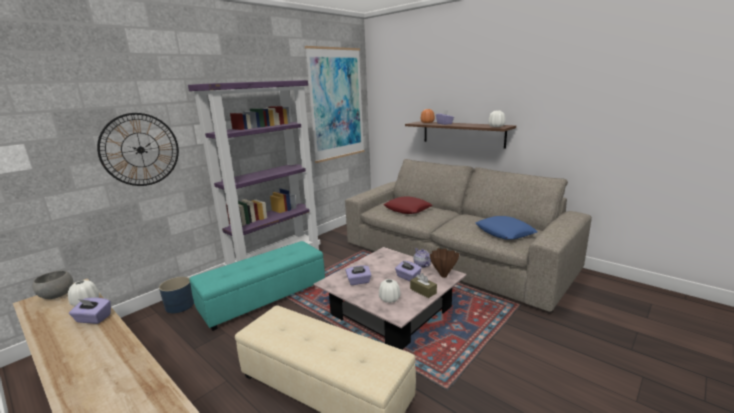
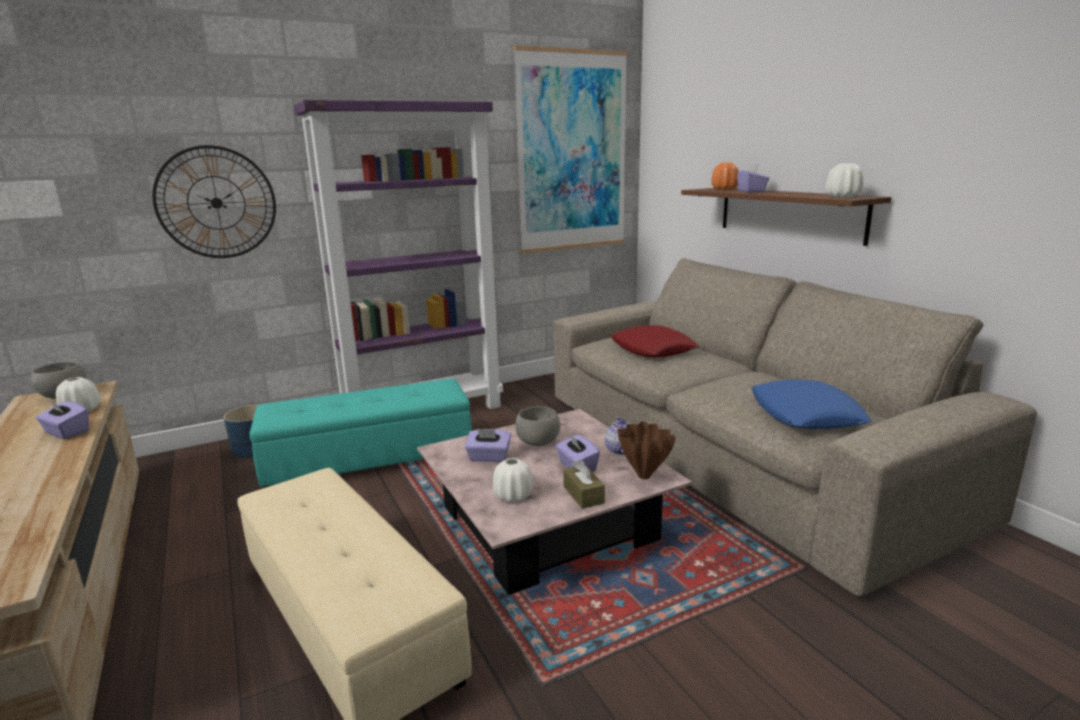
camera: 20 degrees right, 0 degrees up
none -> grey bowl [515,406,560,446]

